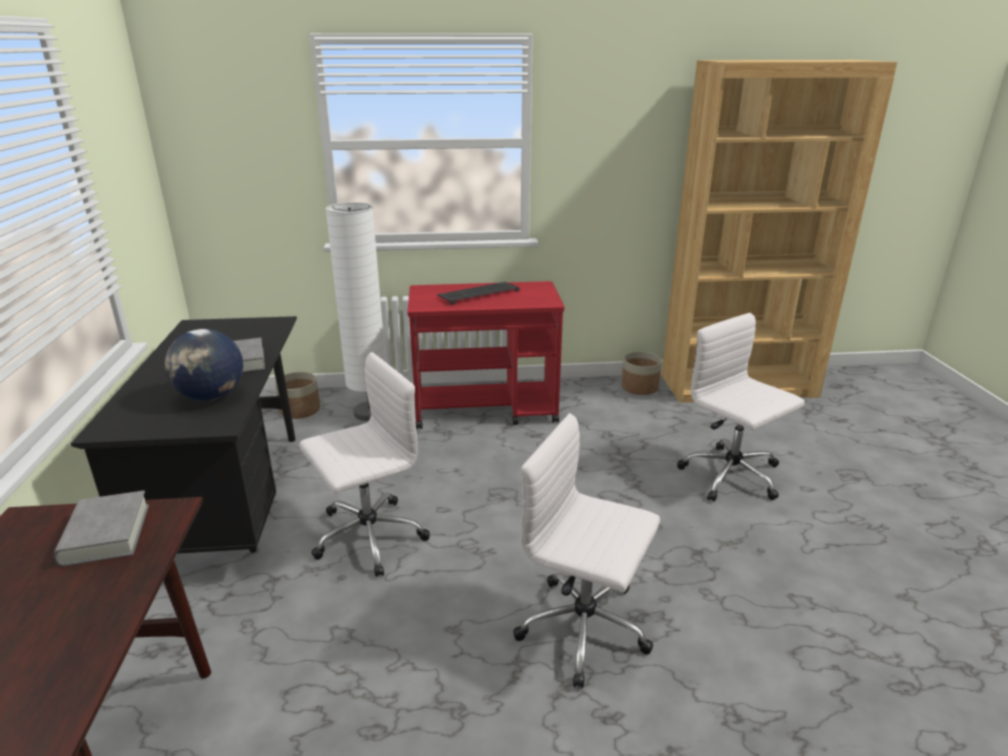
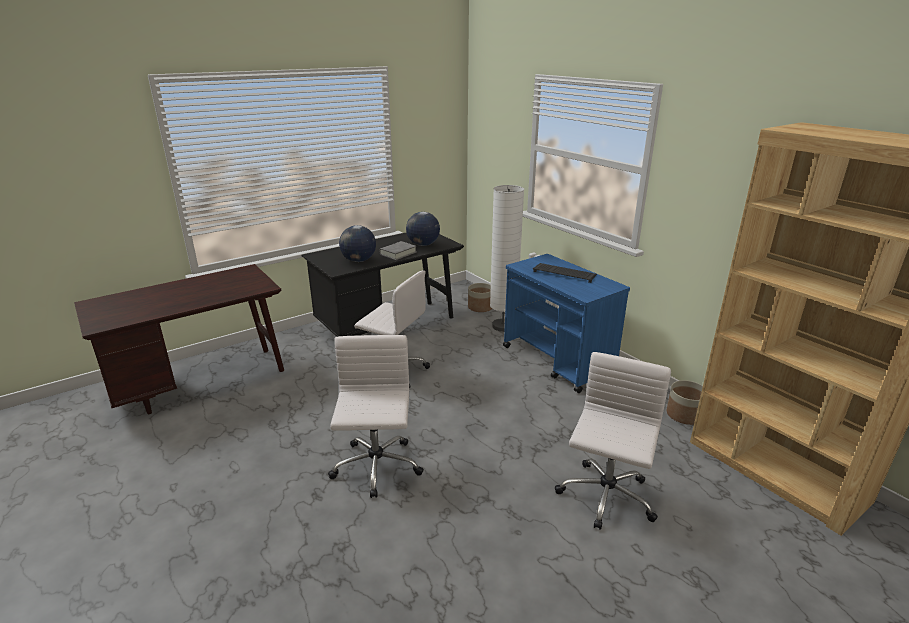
camera: 60 degrees right, 0 degrees up
grey book [54,490,149,566] -> none
red cart [407,281,564,429] -> blue cart [503,254,630,393]
none -> globe [406,212,440,246]

